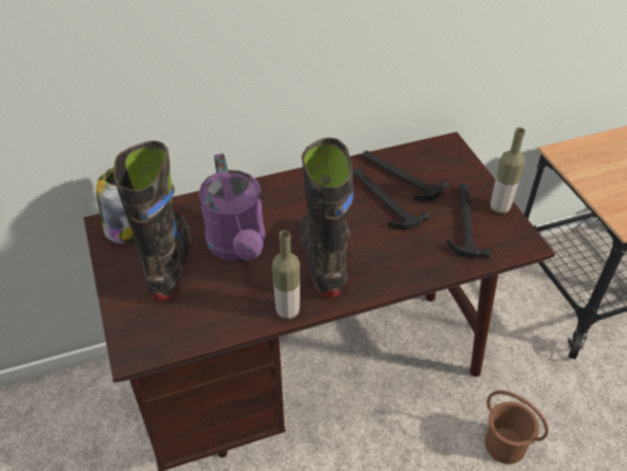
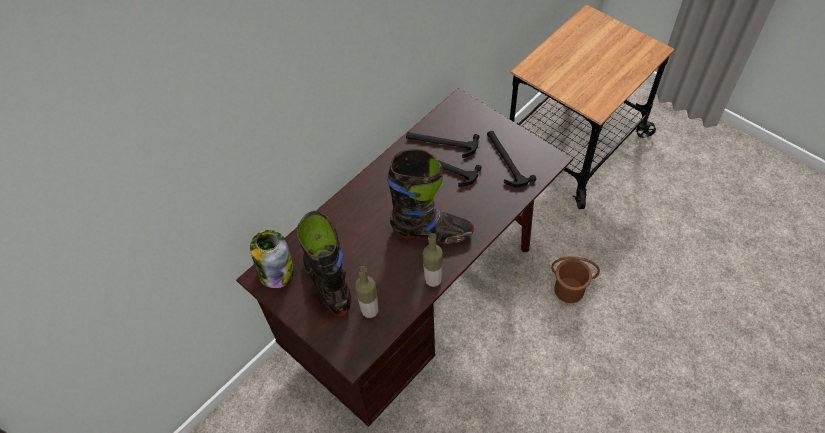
camera: 25 degrees left, 10 degrees up
purple watering can [199,153,266,261] -> none
black boot [300,138,353,297] -> black boot turned 135 degrees clockwise [387,149,474,244]
bottle [490,128,525,214] -> bottle moved to [355,266,379,318]

